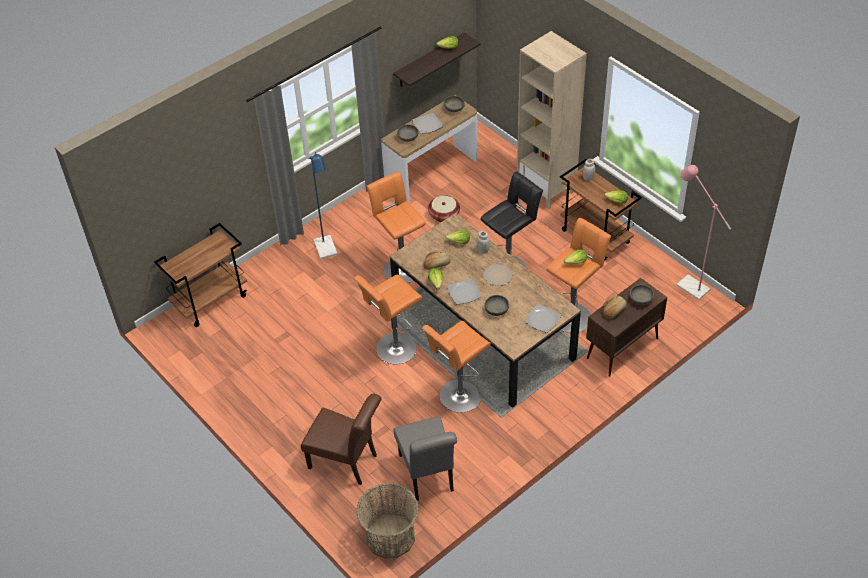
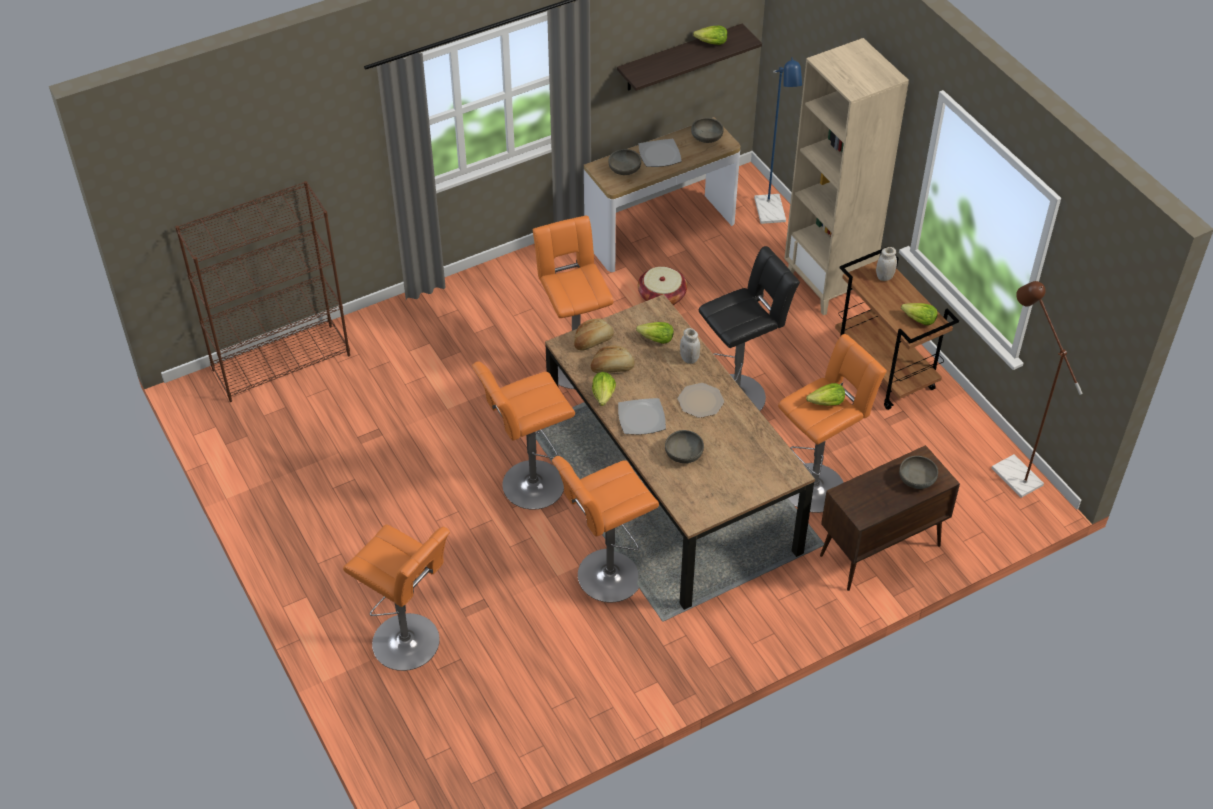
camera: 10 degrees right, 0 degrees up
brown cart [154,223,247,327] -> brown bookcase [175,181,350,402]
brown chair [301,393,381,485] -> orange stool [343,524,450,671]
blue floor lamp [308,152,338,259] -> blue floor lamp moved to [754,57,802,224]
basket [356,483,419,558] -> none
grey chair [393,416,457,501] -> none
plate [524,304,561,333] -> none
bread [603,295,627,319] -> bread moved to [574,319,614,351]
pink floor lamp [676,165,731,300] -> brown floor lamp [991,281,1083,498]

